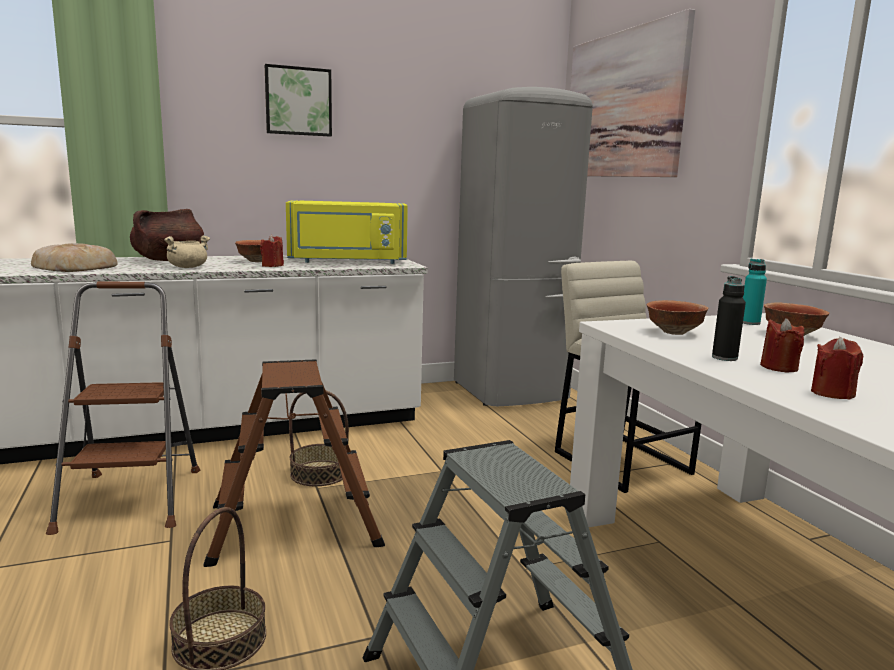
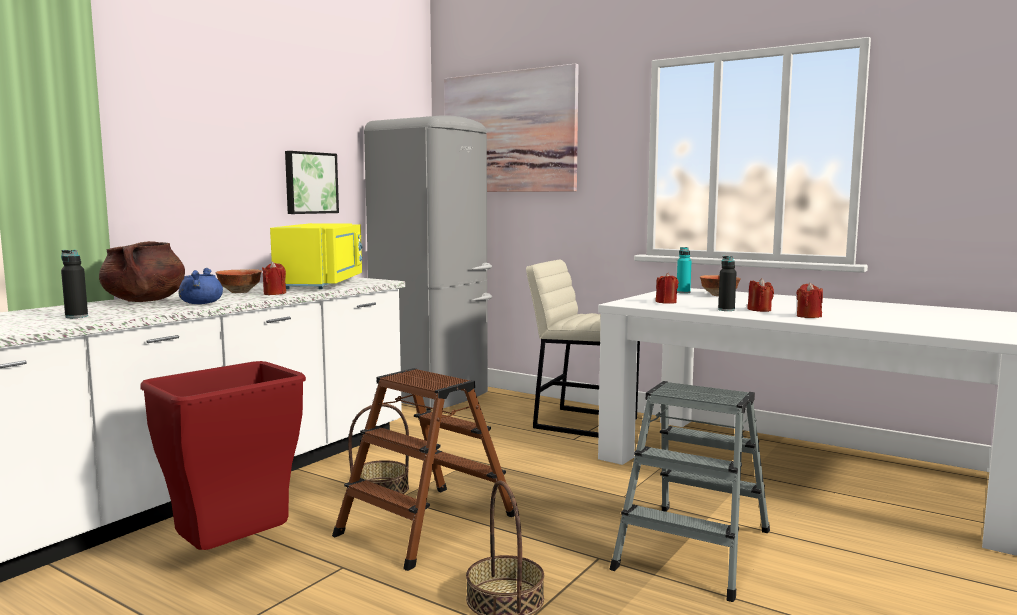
camera: 35 degrees left, 5 degrees down
bread [31,243,118,272] -> black bottle [61,250,88,318]
brown step ladder [46,282,200,535] -> red trash can [140,361,306,550]
beige cooking pot [164,235,210,268] -> blue cooking pot [179,268,223,304]
picture [265,64,332,136] -> picture moved to [285,151,339,214]
yellow microwave [286,200,408,264] -> yellow microwave turned 45 degrees counterclockwise [270,223,362,289]
bowl [647,300,709,335] -> red candle [656,273,679,304]

